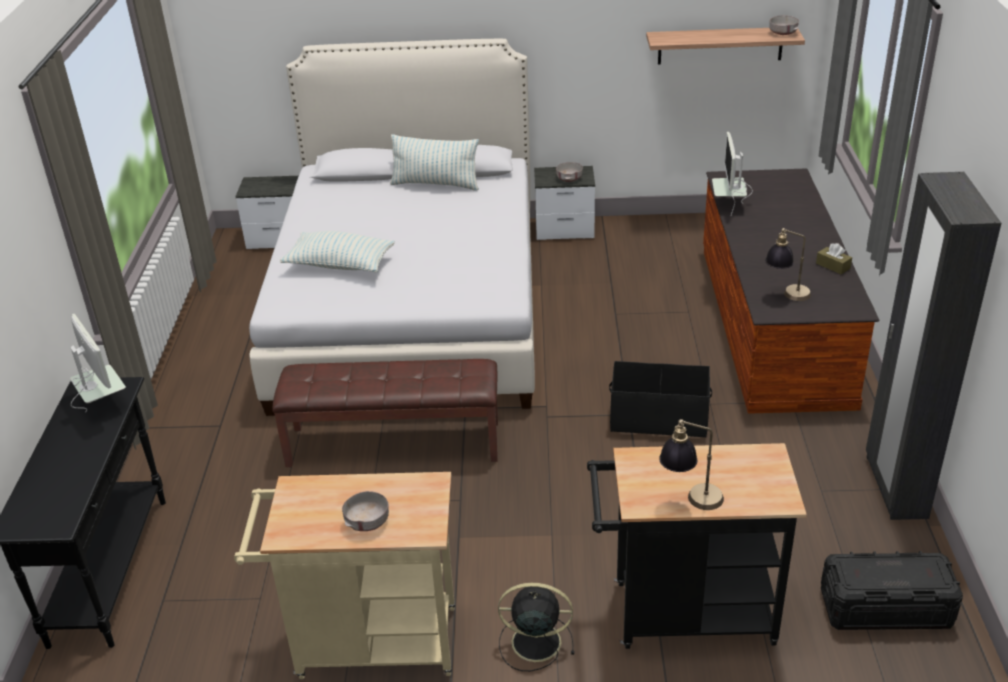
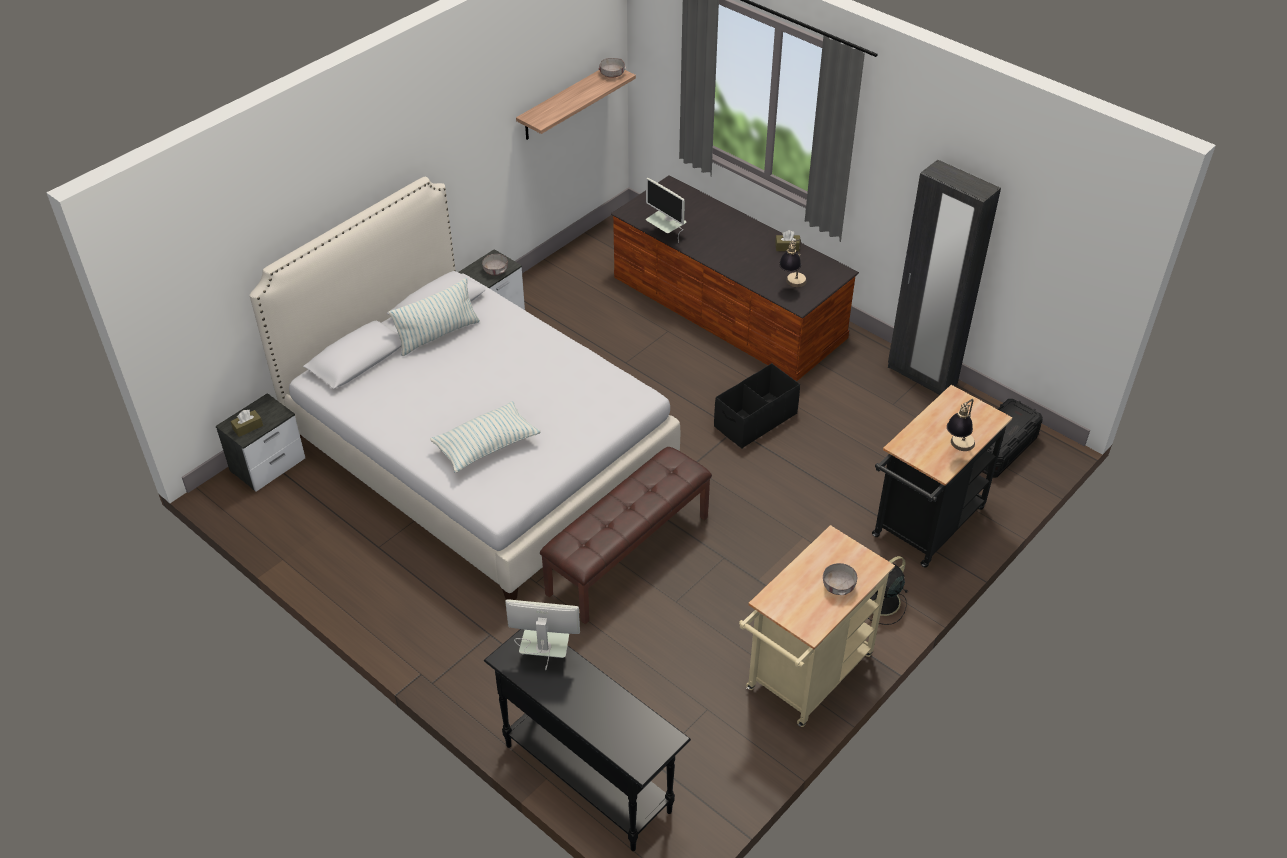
camera: 50 degrees left, 10 degrees up
none -> brown tissue box [230,410,263,437]

